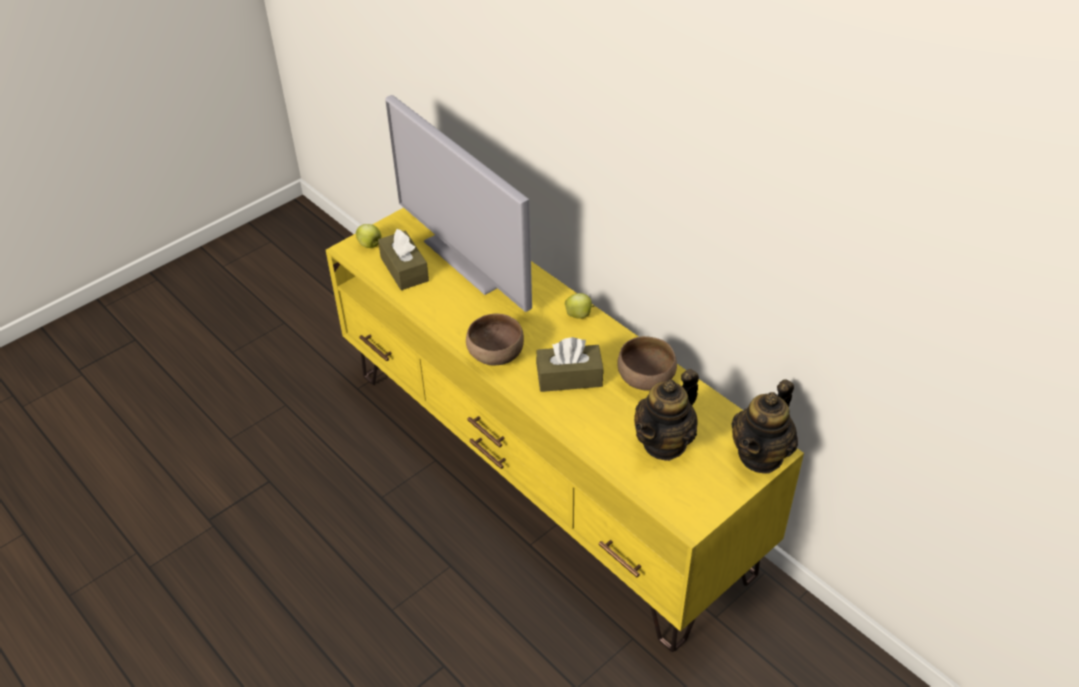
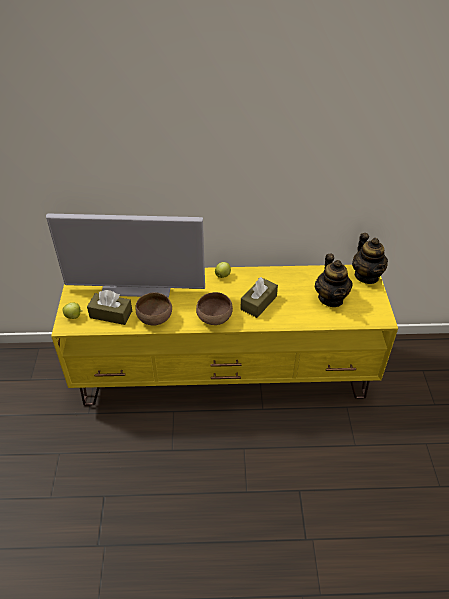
camera: 50 degrees left, 0 degrees up
brown bowl [617,336,677,391] -> brown bowl moved to [135,292,172,326]

